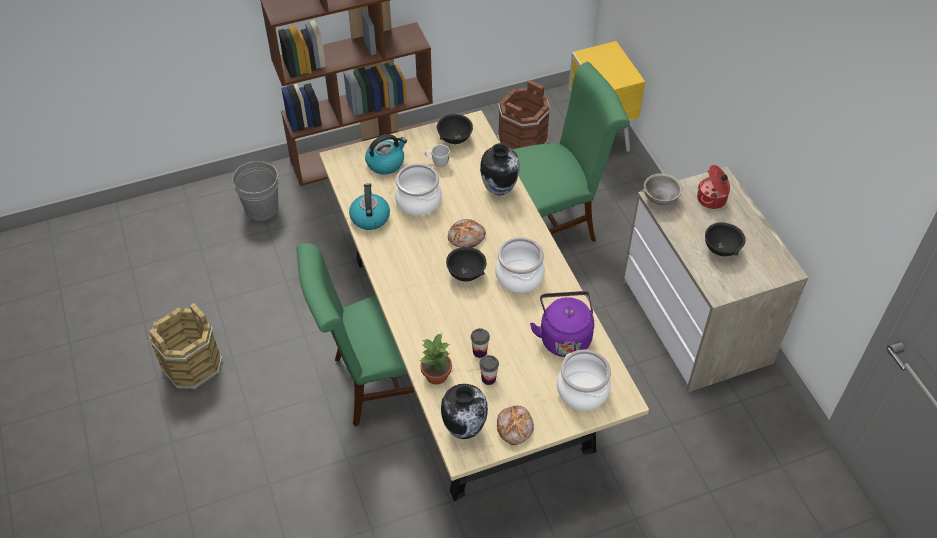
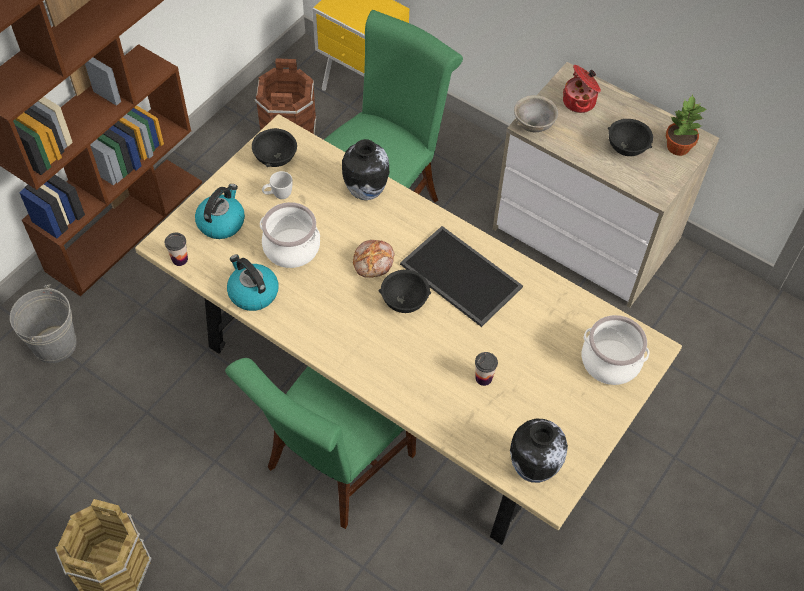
camera: 35 degrees left, 5 degrees up
potted plant [420,333,452,385] -> potted plant moved to [666,95,707,156]
cup [479,355,499,385] -> cup moved to [164,233,188,266]
cooking pot [495,237,545,293] -> tray [400,226,523,327]
bread [497,405,534,445] -> none
purple kettle [530,291,594,357] -> none

